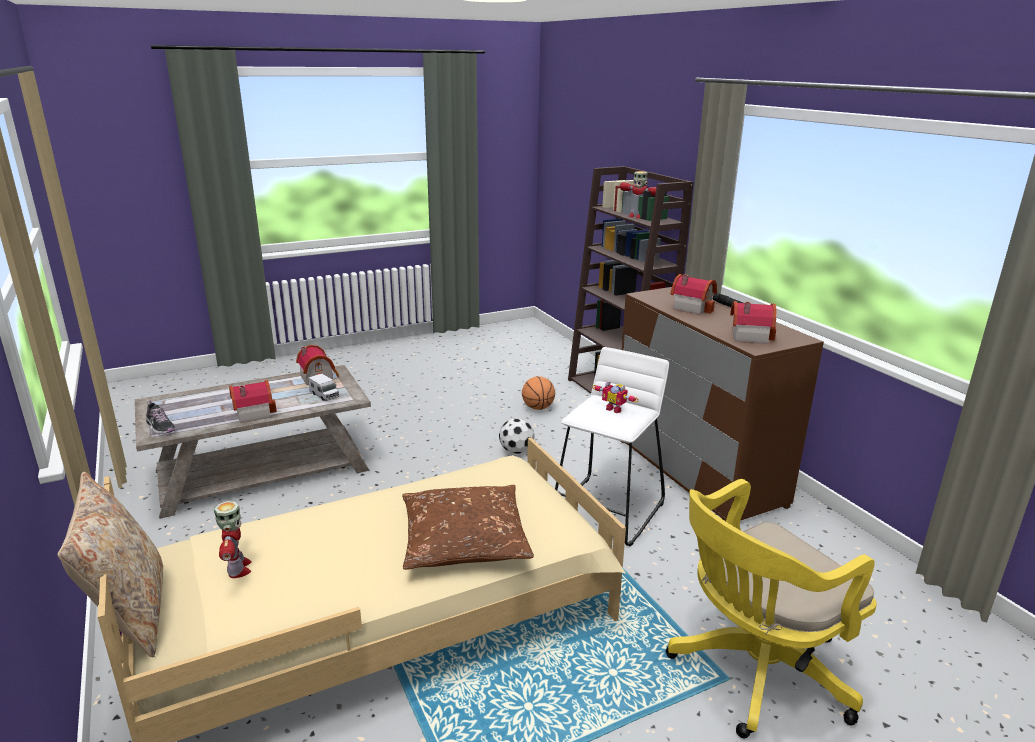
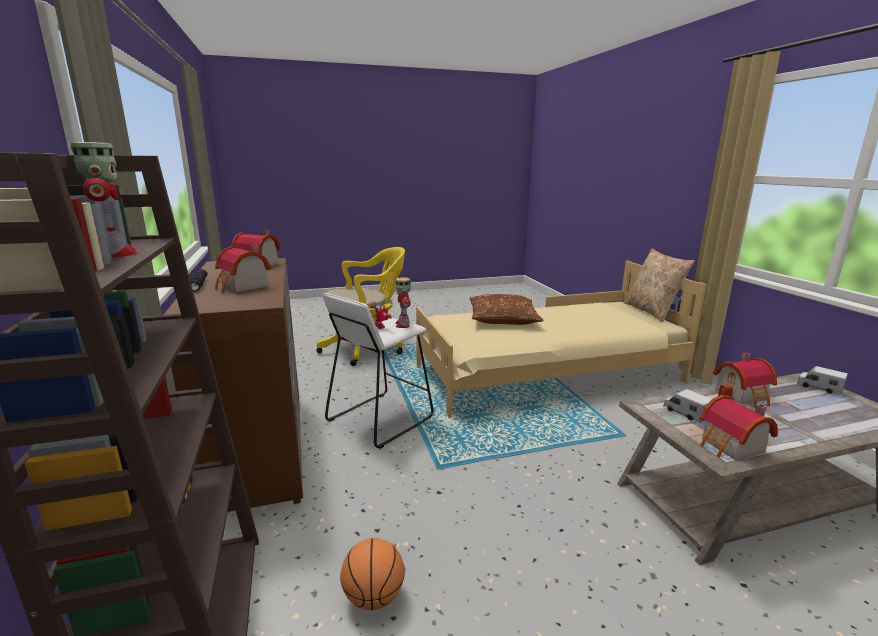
camera: 170 degrees left, 5 degrees down
shoe [146,400,176,434] -> toy truck [797,366,848,395]
toy robot [214,501,251,578] -> toy robot moved to [395,277,411,328]
football [499,418,534,454] -> none

